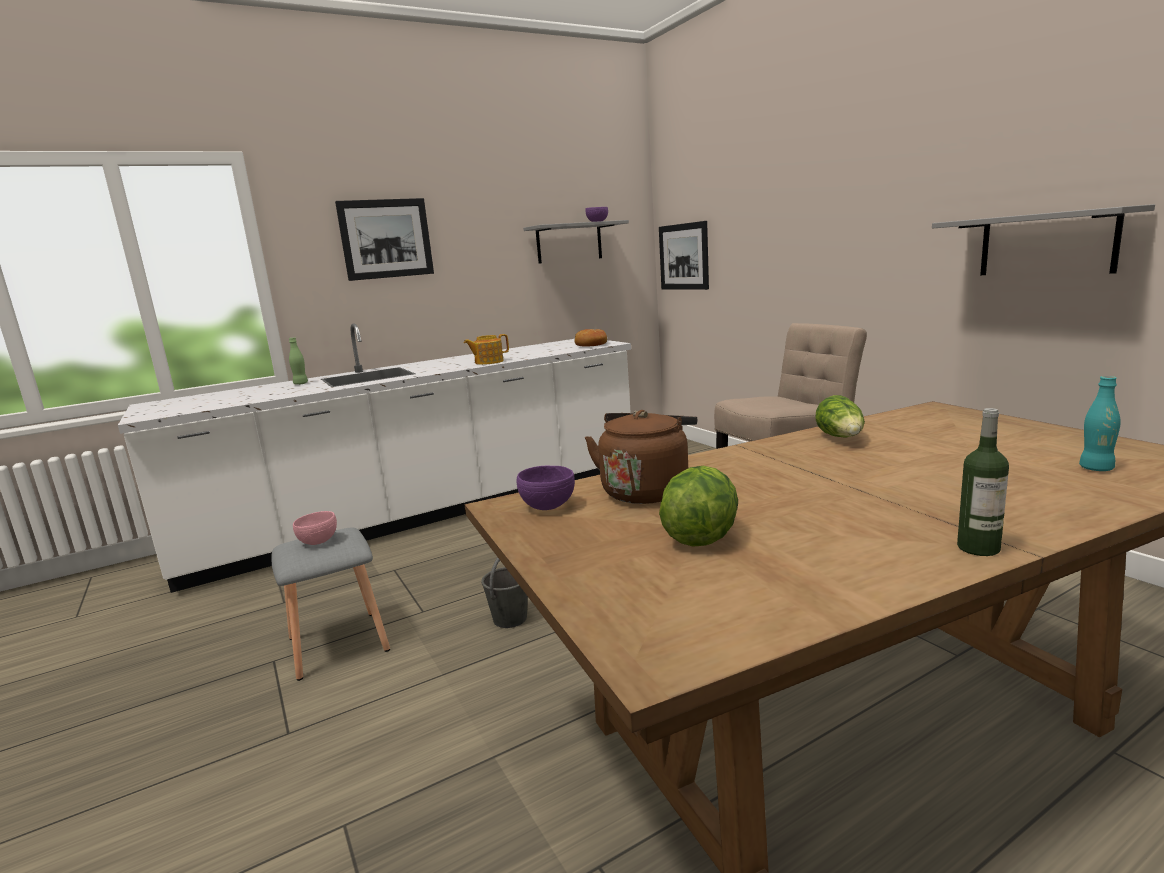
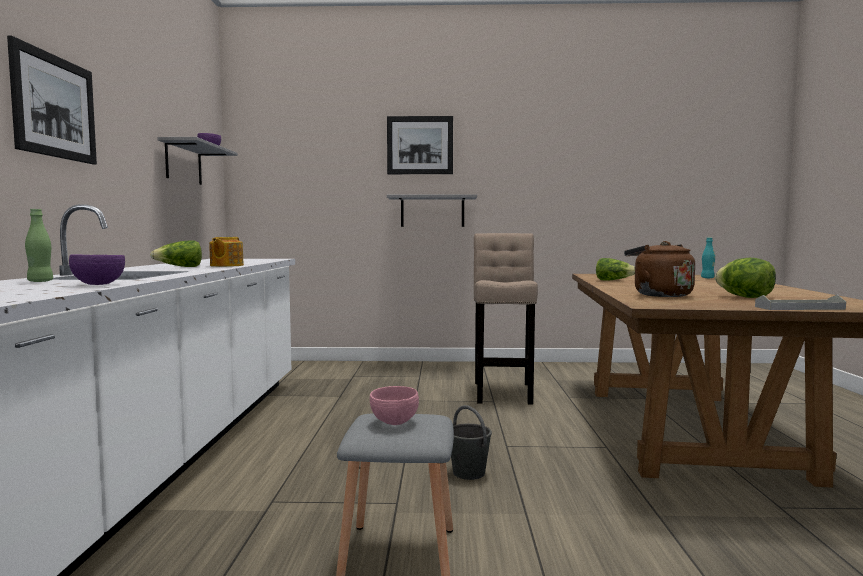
camera: 60 degrees left, 10 degrees down
purple bowl [517,466,575,510] -> purple bowl moved to [69,255,125,285]
bread [575,329,607,347] -> none
picture [659,221,709,290] -> picture moved to [387,116,453,174]
grey shelf [932,204,1155,275] -> grey shelf moved to [387,194,477,227]
bottle [957,408,1009,556] -> none
none -> lettuce [150,241,202,267]
none -> grey tray [755,295,846,310]

